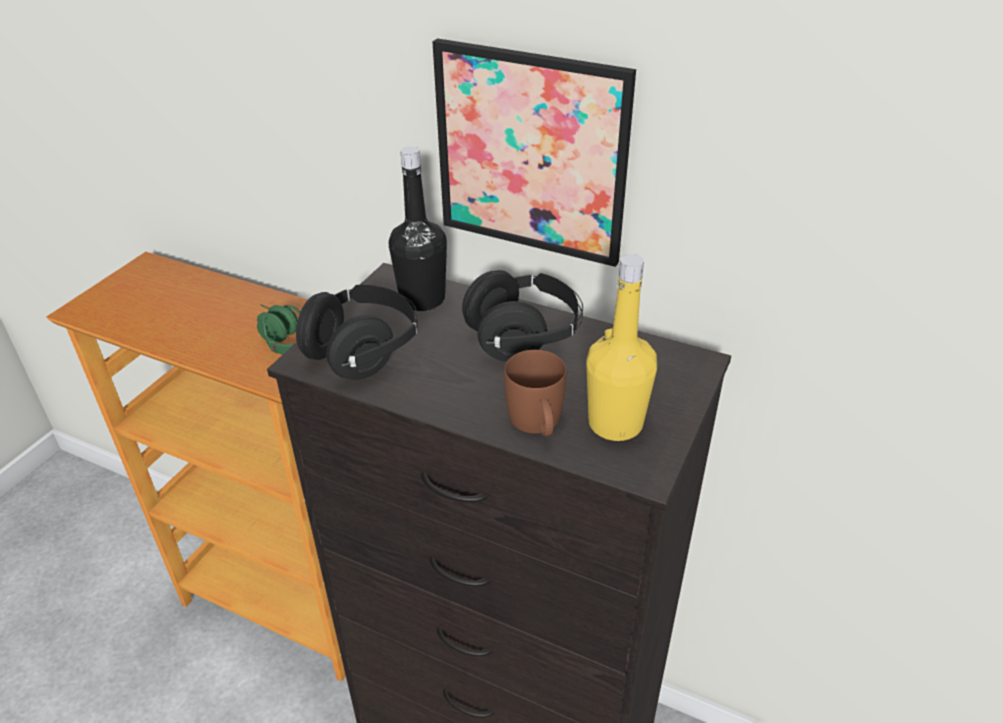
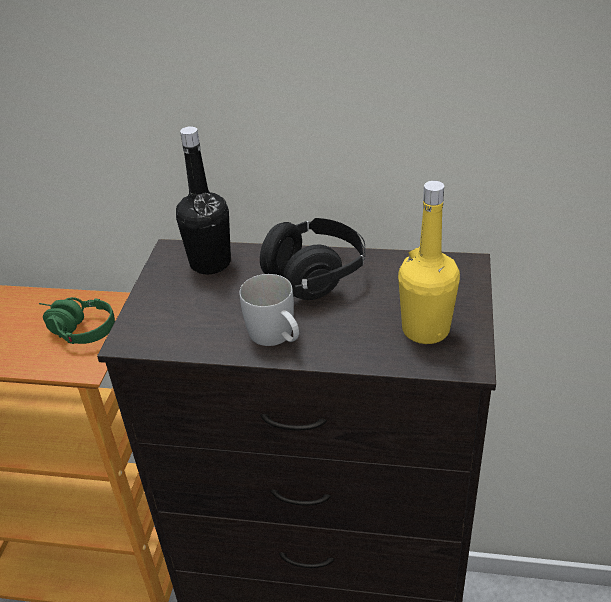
camera: 15 degrees left, 0 degrees up
black headphones [296,285,418,380] -> none
picture [433,38,636,267] -> none
brown mug [504,350,566,436] -> none
none -> white mug [240,274,299,346]

